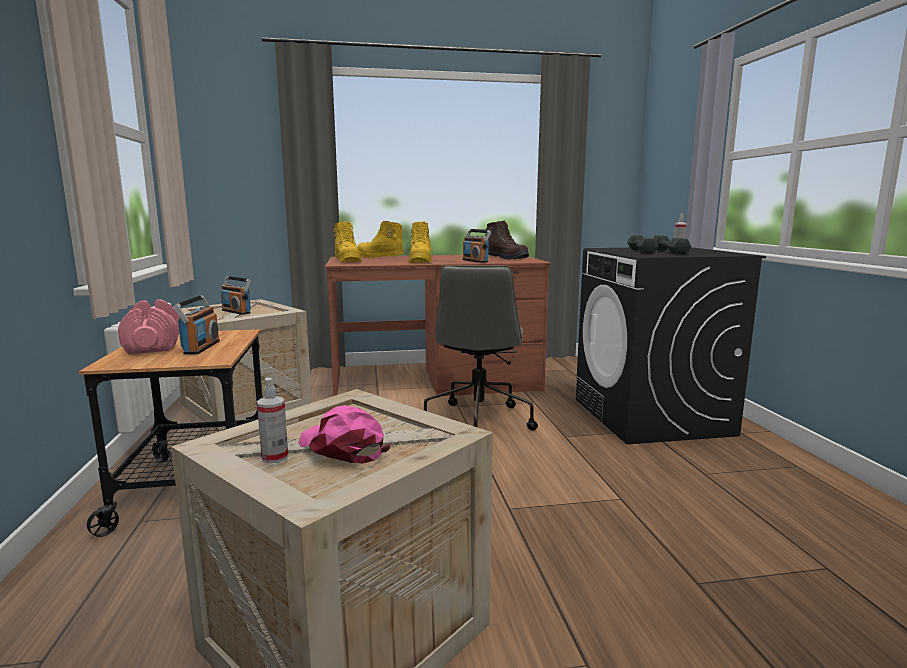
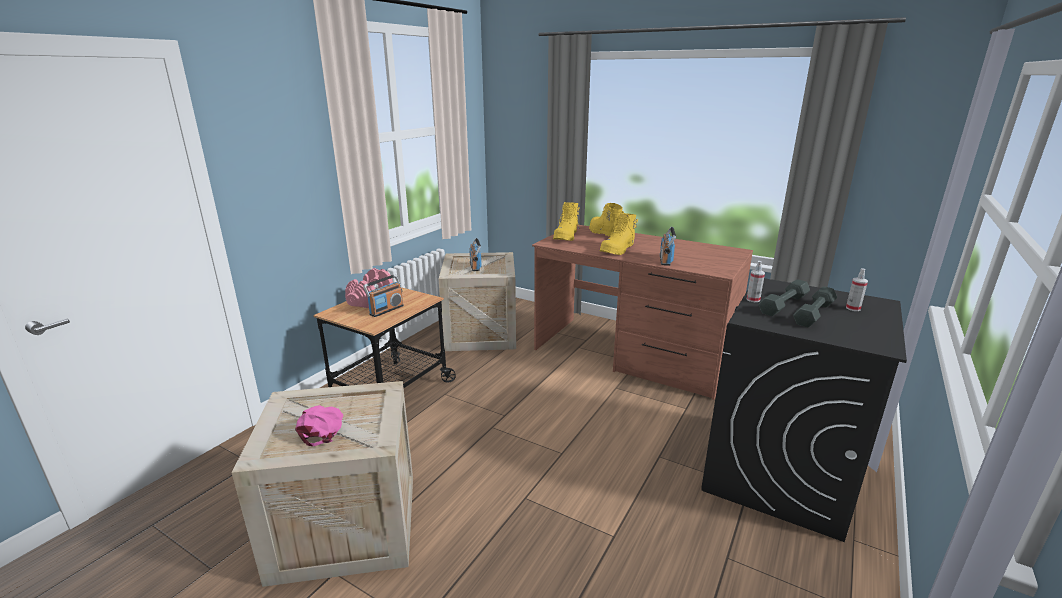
camera: 40 degrees right, 10 degrees up
spray bottle [257,378,289,463] -> spray bottle moved to [747,261,765,302]
grey office chair [424,265,538,431] -> none
brown boot [485,221,529,260] -> none

